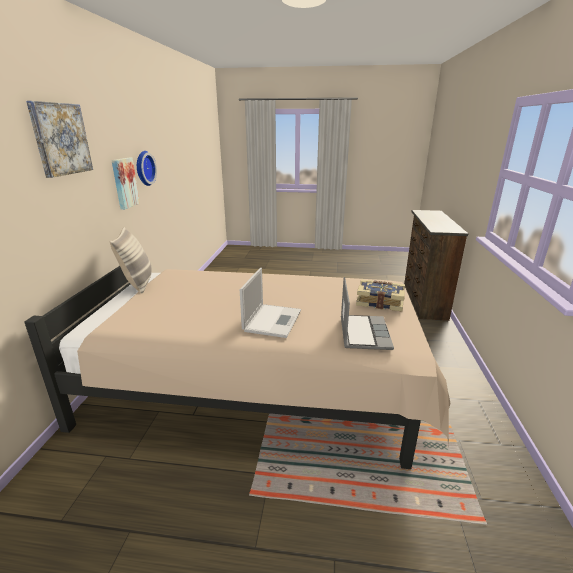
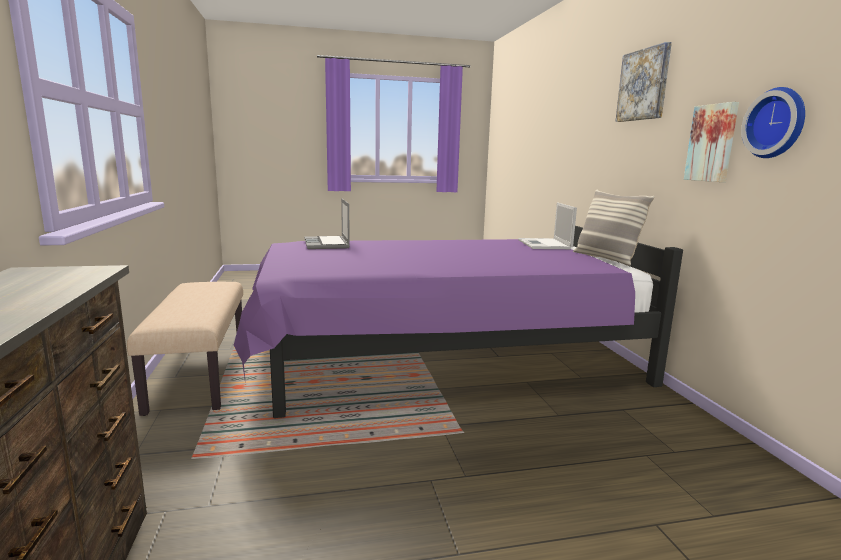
camera: 160 degrees right, 10 degrees down
beige bed [25,266,450,469] -> purple bed [234,226,683,418]
laptop [240,268,301,338] -> laptop moved to [518,202,577,249]
book [356,279,405,312] -> none
none -> beige bench [127,282,243,416]

